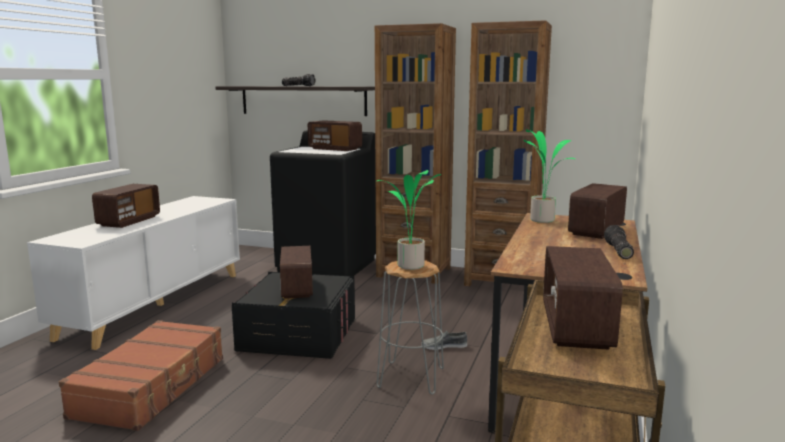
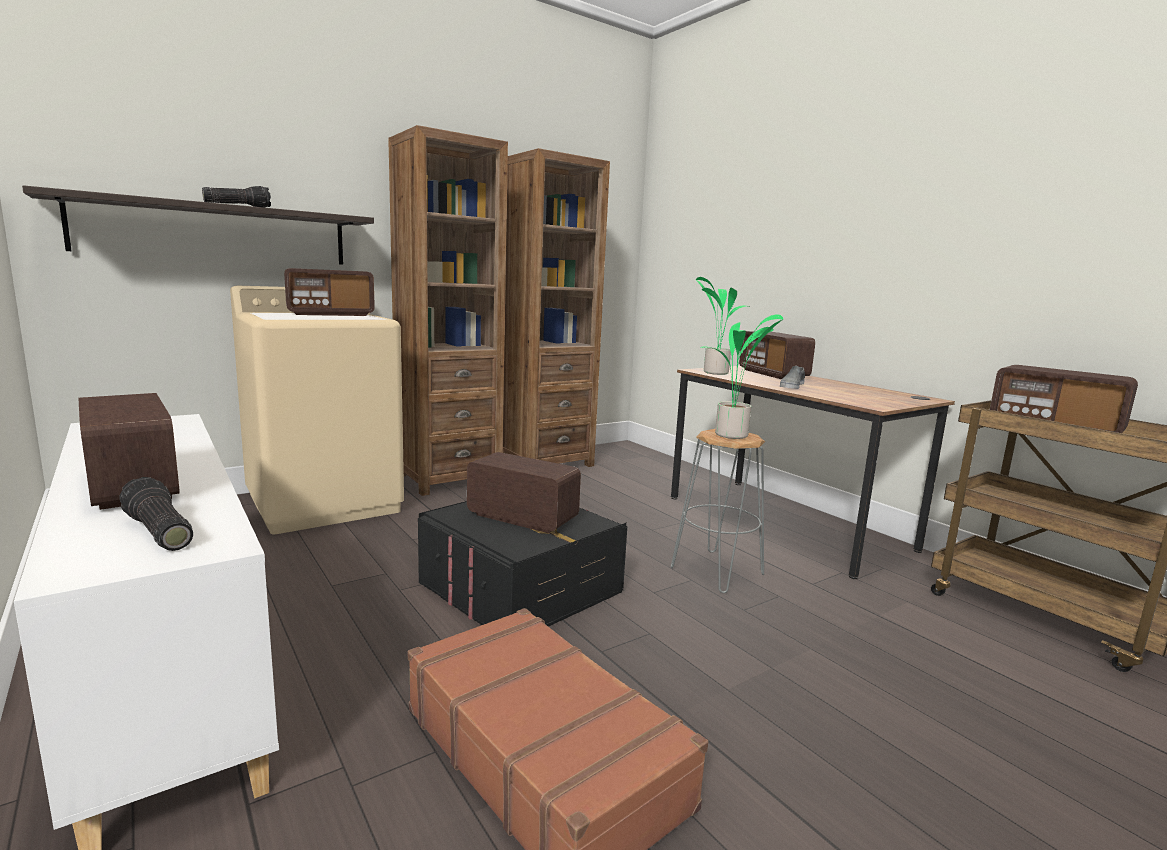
camera: 55 degrees left, 0 degrees up
black washing machine [270,130,376,276] -> beige washing machine [230,286,404,535]
grey shoe [421,331,467,350] -> grey shoe moved to [780,366,805,389]
flashlight [604,225,634,259] -> flashlight moved to [119,477,193,551]

